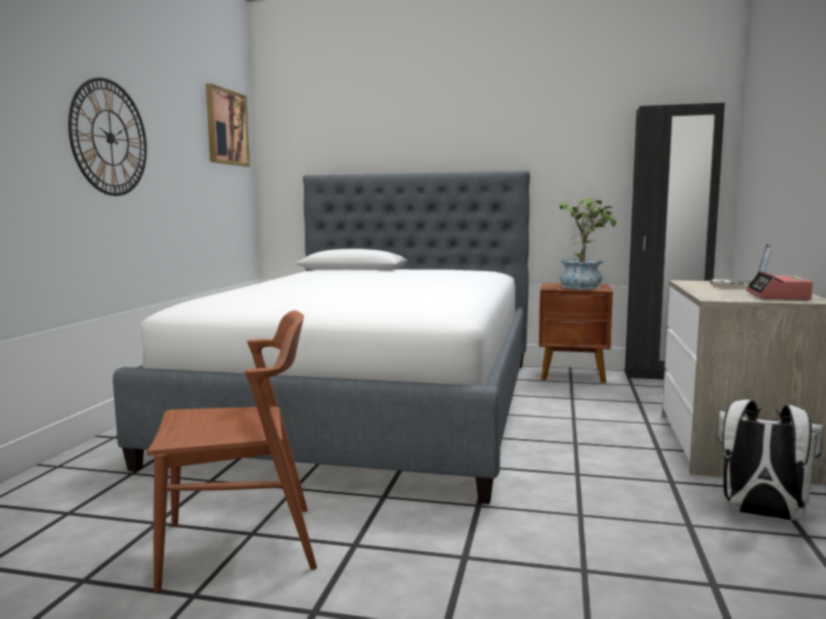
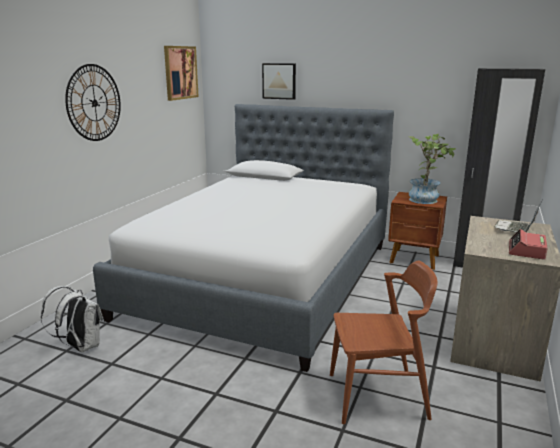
camera: 10 degrees right, 10 degrees up
brown chair [147,310,317,592] -> brown chair moved to [330,261,438,424]
white backpack [718,400,823,521] -> white backpack moved to [41,286,103,352]
none -> picture [262,63,296,100]

